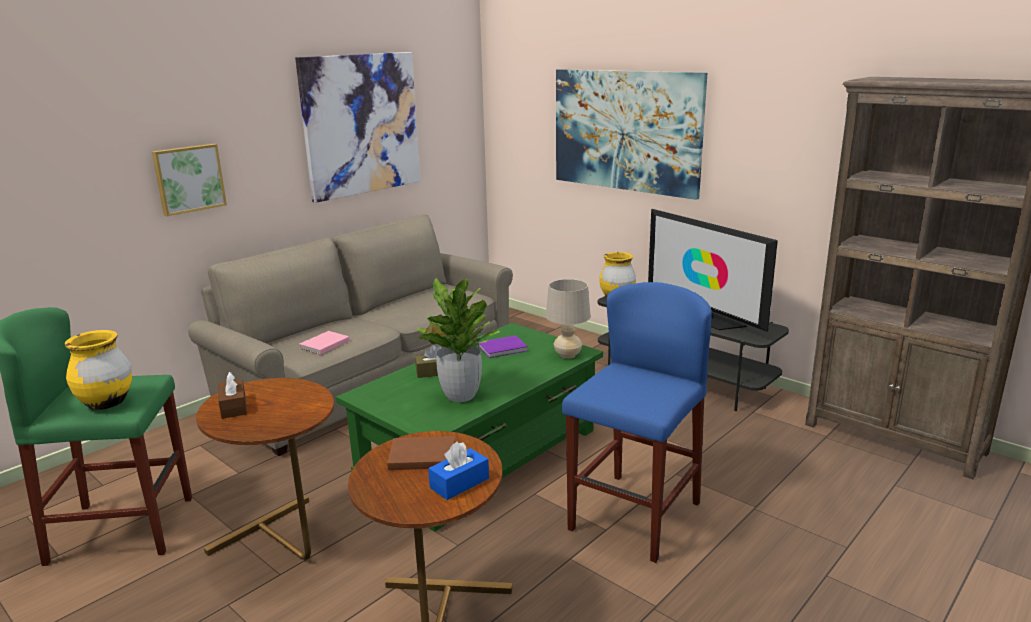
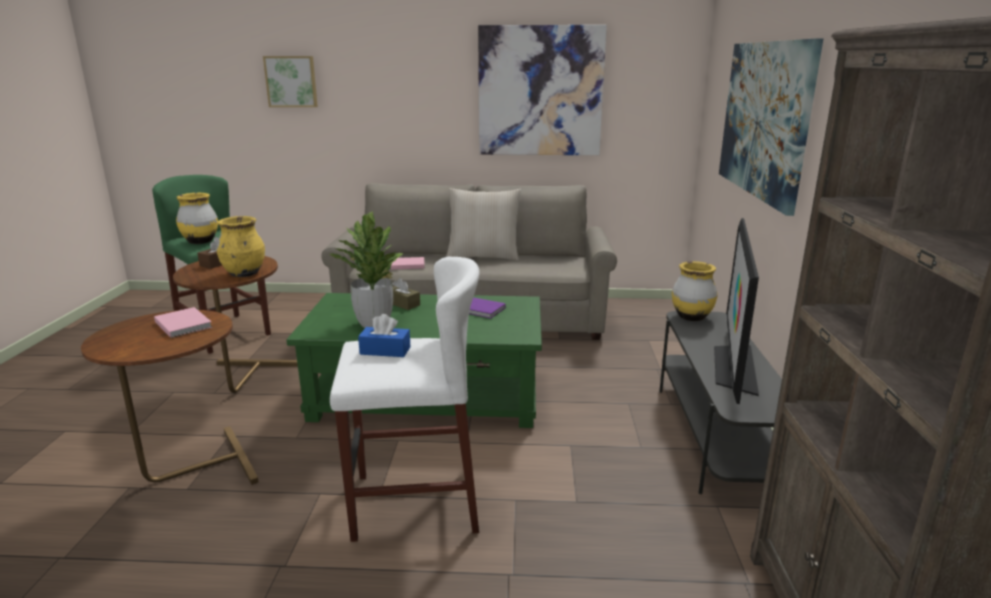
camera: 50 degrees right, 0 degrees up
picture [152,144,227,216] -> picture moved to [263,56,318,107]
brown book [387,436,455,470] -> pink book [154,307,213,338]
blue tissue box [428,441,489,500] -> blue tissue box moved to [358,314,410,357]
beige table lamp [546,279,591,359] -> none
blue stool [562,282,712,563] -> white stool [330,257,480,542]
none -> yellow vase [216,216,265,277]
none -> beige pillow [446,188,521,261]

